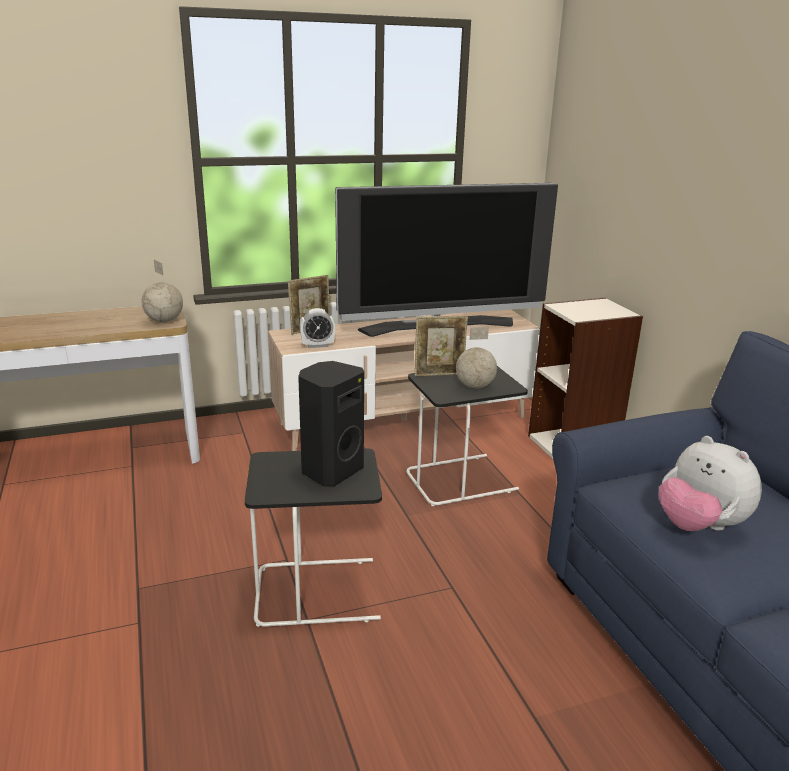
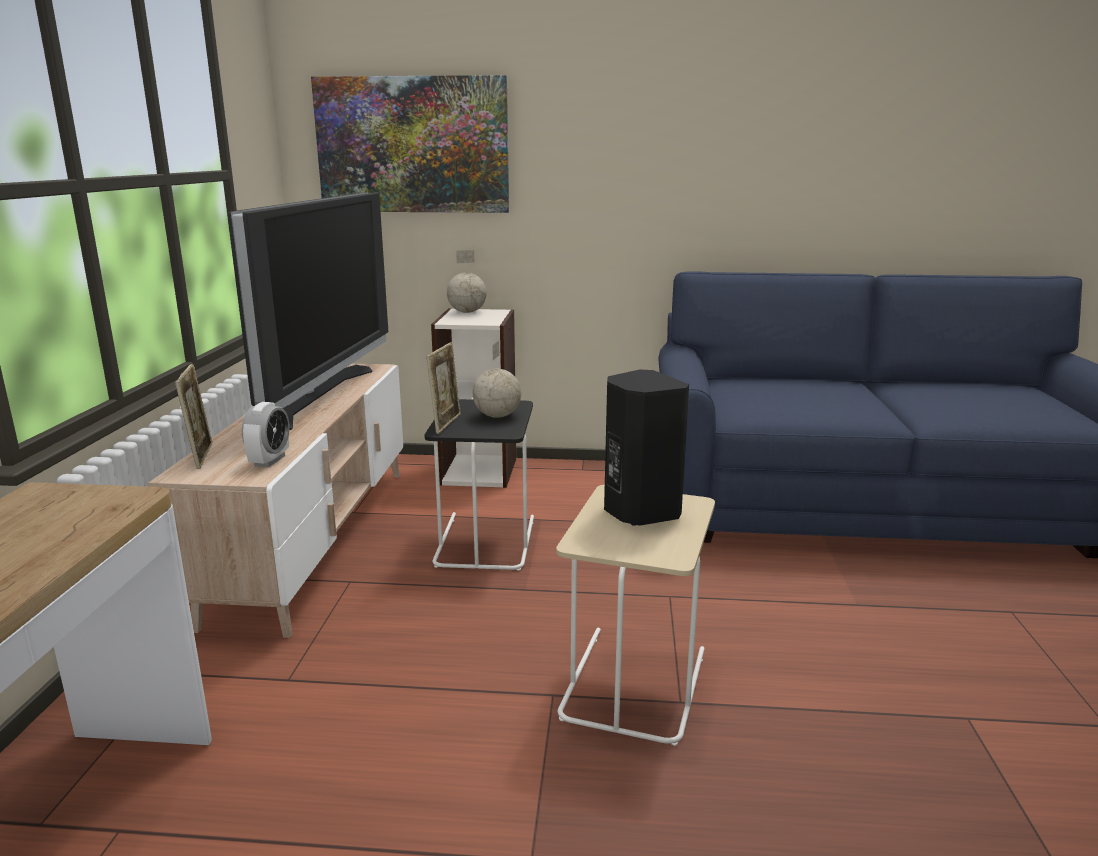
camera: 65 degrees left, 5 degrees down
globe [141,260,183,322] -> globe moved to [447,250,487,313]
black side table [245,448,382,627] -> beige side table [556,485,715,746]
plush toy [659,436,762,531] -> none
none -> picture [311,75,509,213]

